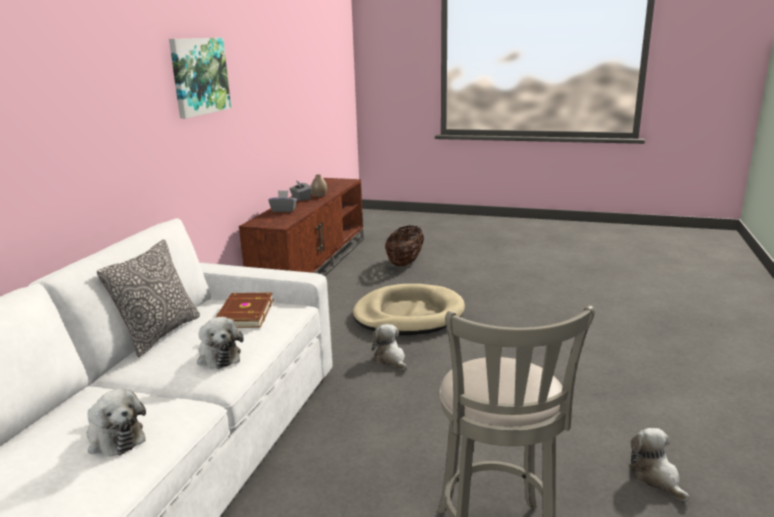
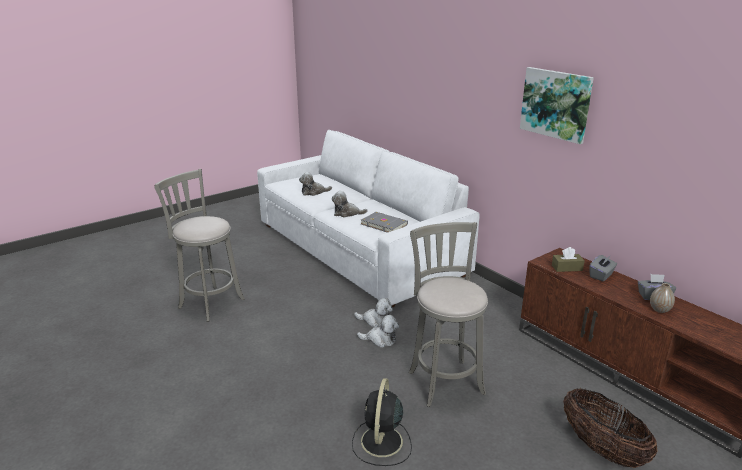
camera: 125 degrees right, 5 degrees up
pillow [97,239,200,357] -> none
brown book [215,292,274,328] -> grey book [361,212,408,233]
beige dog bed [353,284,465,335] -> grey stool [409,222,488,407]
plush toy [629,428,689,502] -> plush toy moved to [354,298,393,328]
none -> black fan [352,378,412,466]
none -> brown tissue box [552,247,585,272]

